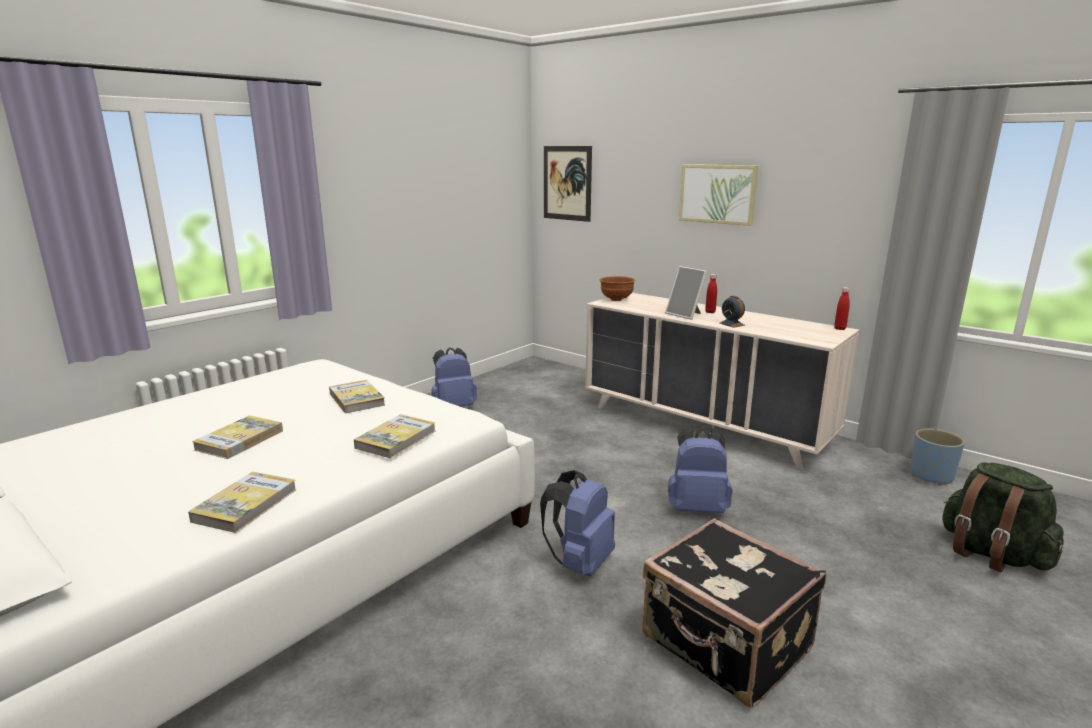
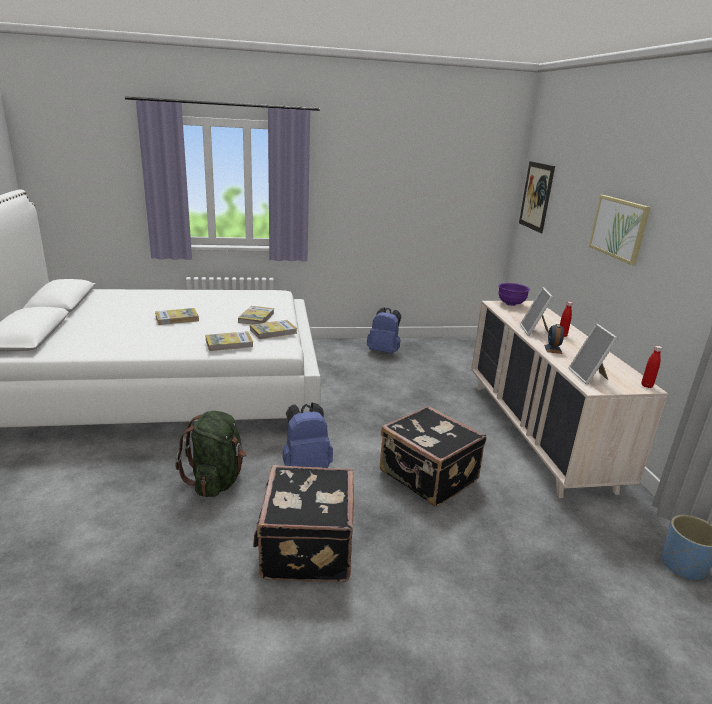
camera: 40 degrees right, 5 degrees up
book [188,472,297,533] -> book moved to [250,320,297,339]
brown bowl [600,276,635,301] -> purple bowl [498,283,530,306]
blue backpack [668,428,732,513] -> black suitcase [380,406,486,507]
green backpack [942,462,1064,572] -> green backpack moved to [176,411,247,497]
none -> picture frame [569,324,618,385]

